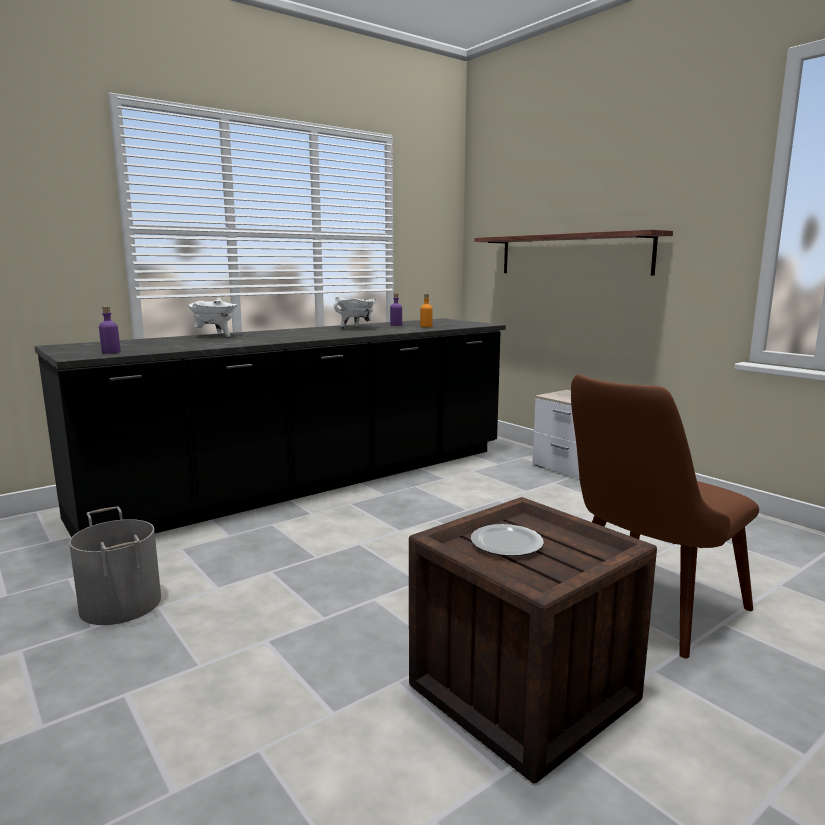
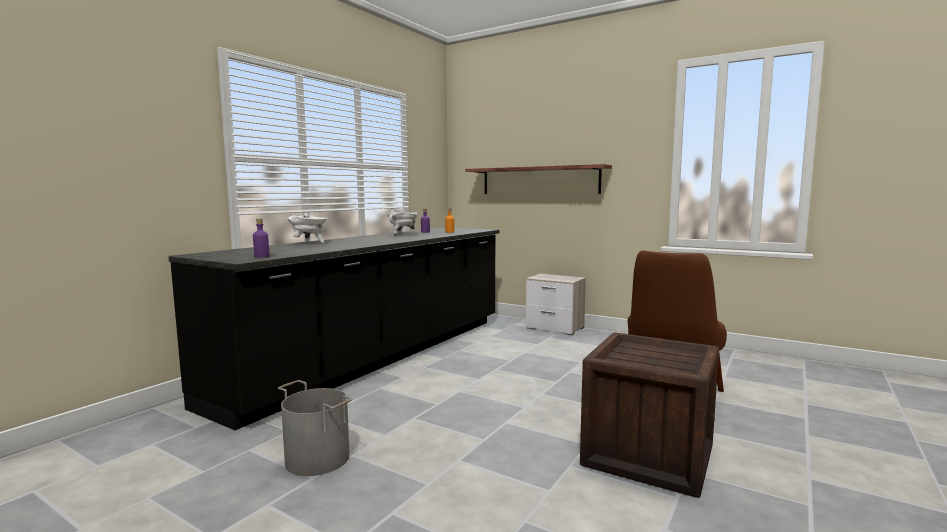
camera: 20 degrees left, 5 degrees down
plate [471,524,544,556] -> none

